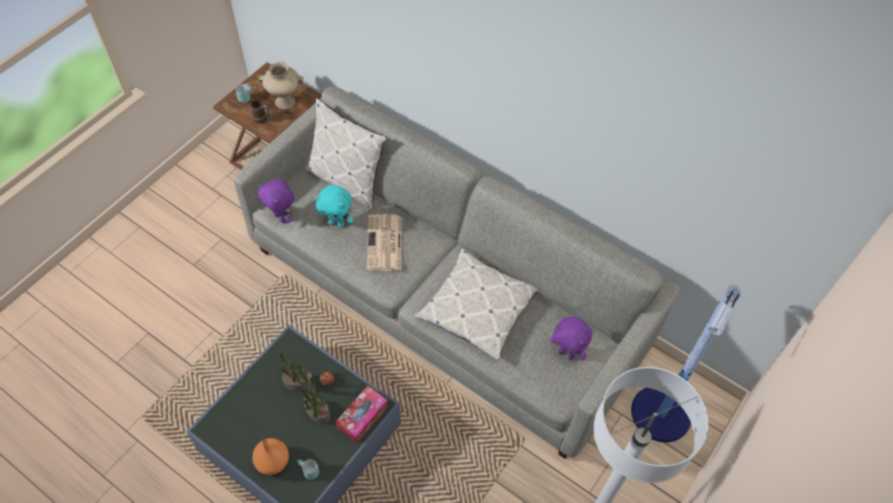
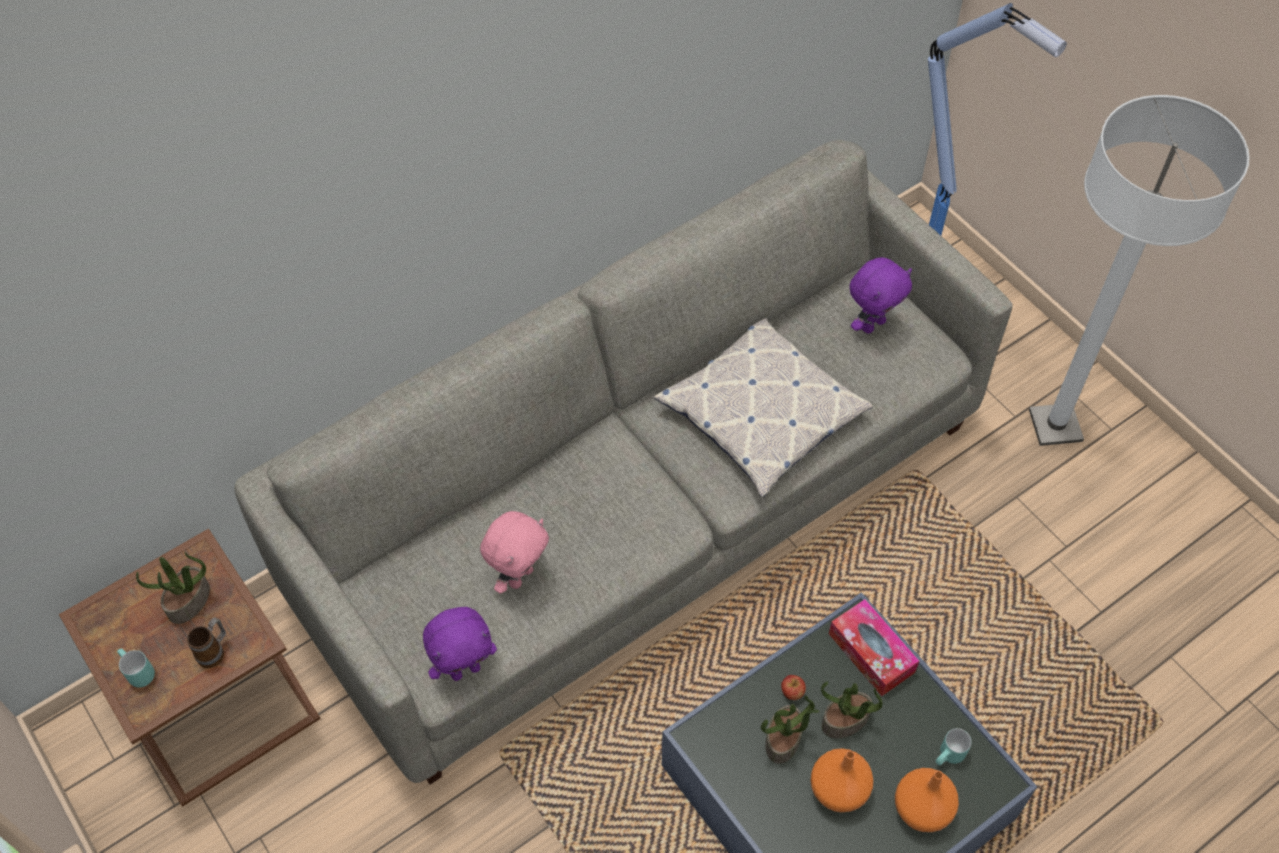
camera: 70 degrees left, 0 degrees up
beige vase [259,62,303,109] -> potted plant [136,552,210,624]
pillow [305,98,387,210] -> none
turquoise plush toy [315,185,354,228] -> pink plush toy [480,511,549,594]
newspaper [367,214,402,271] -> none
none -> orange vase [810,748,874,812]

